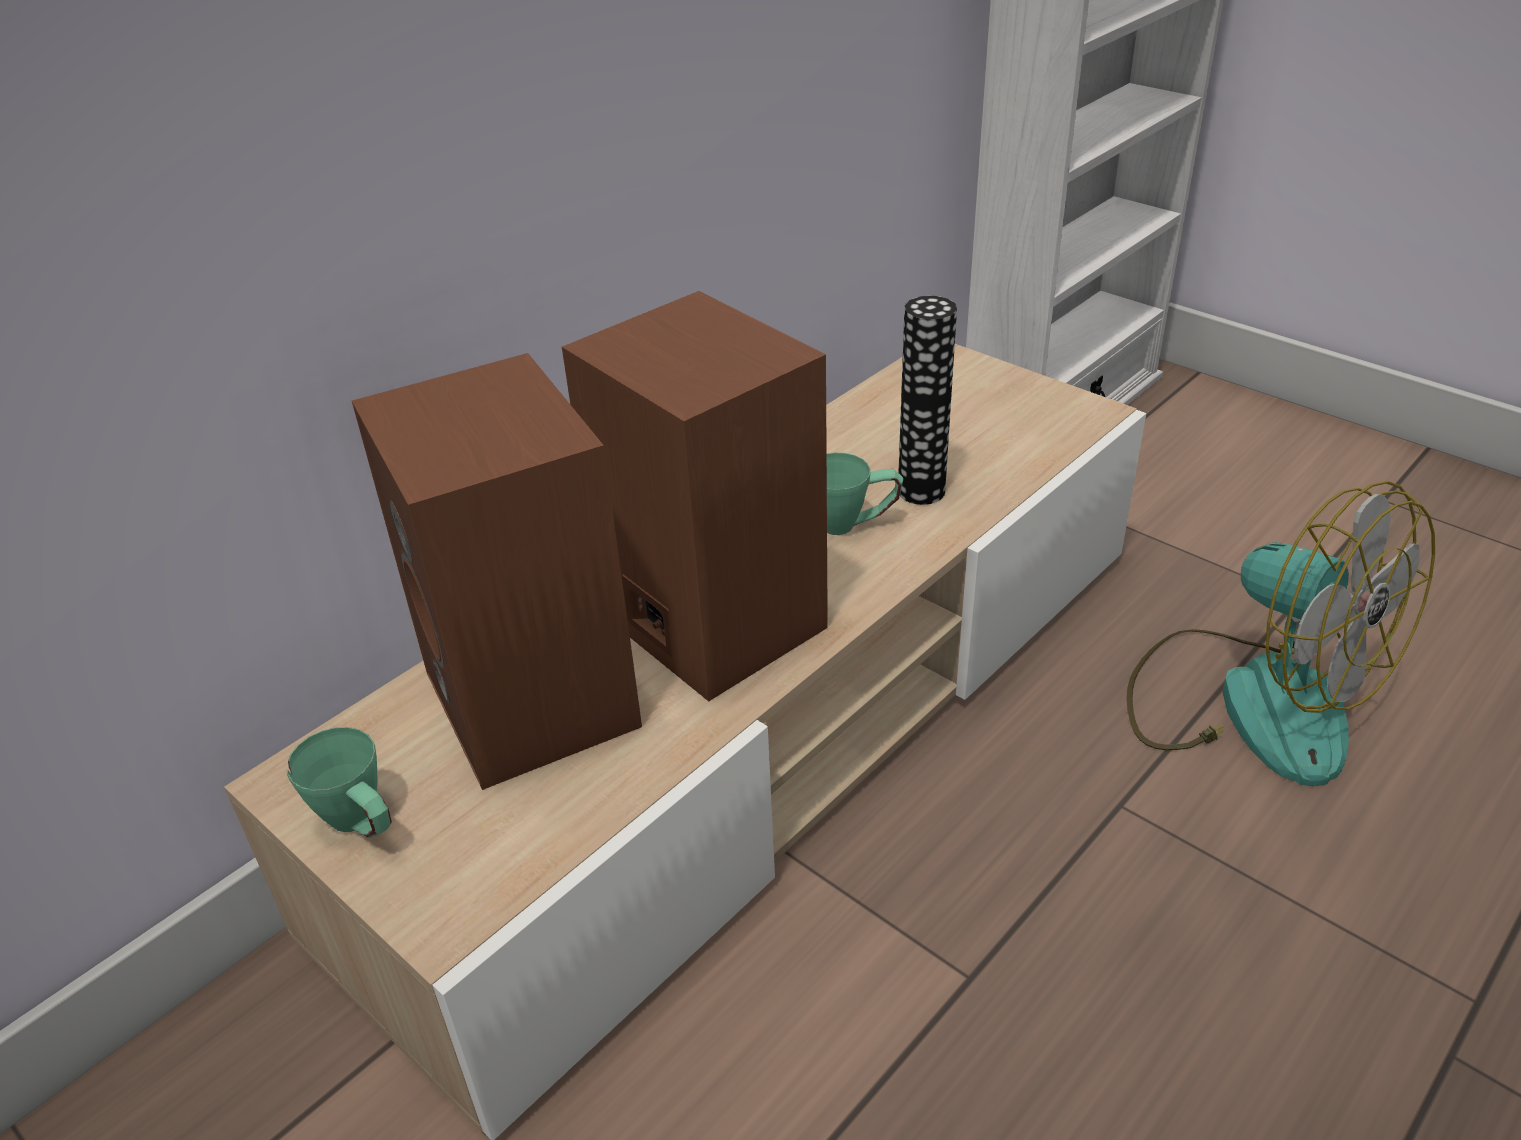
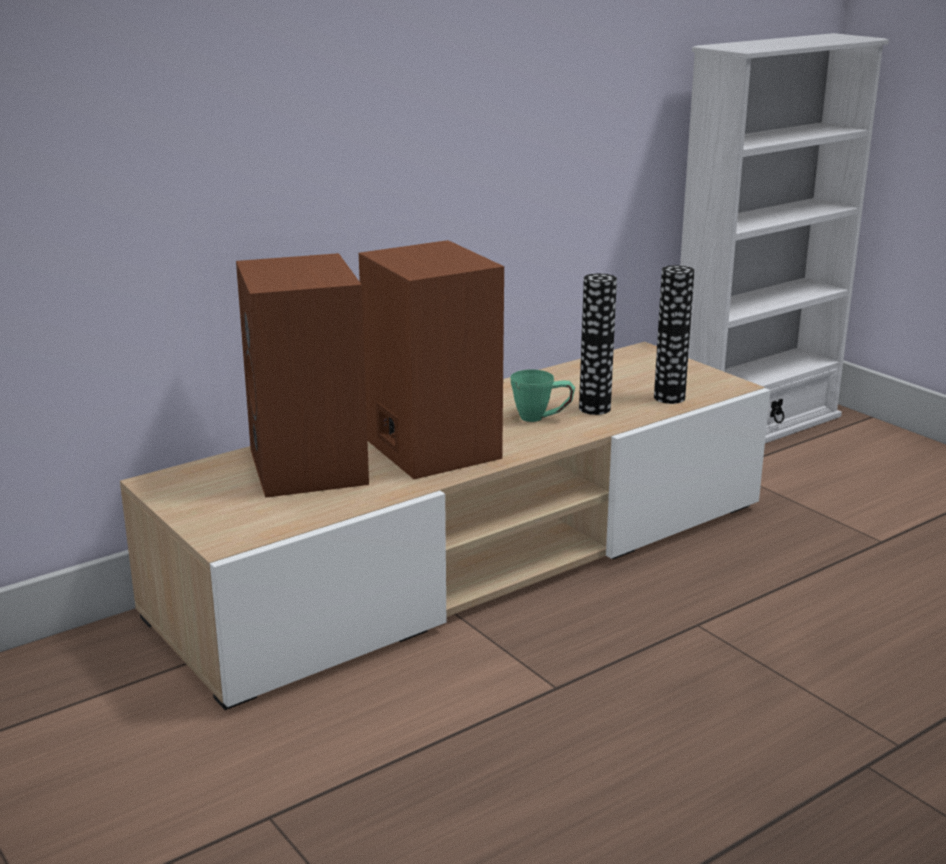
camera: 10 degrees right, 15 degrees down
green mug [287,727,392,838] -> none
fan [1127,481,1435,786] -> none
none -> vase [654,265,695,404]

